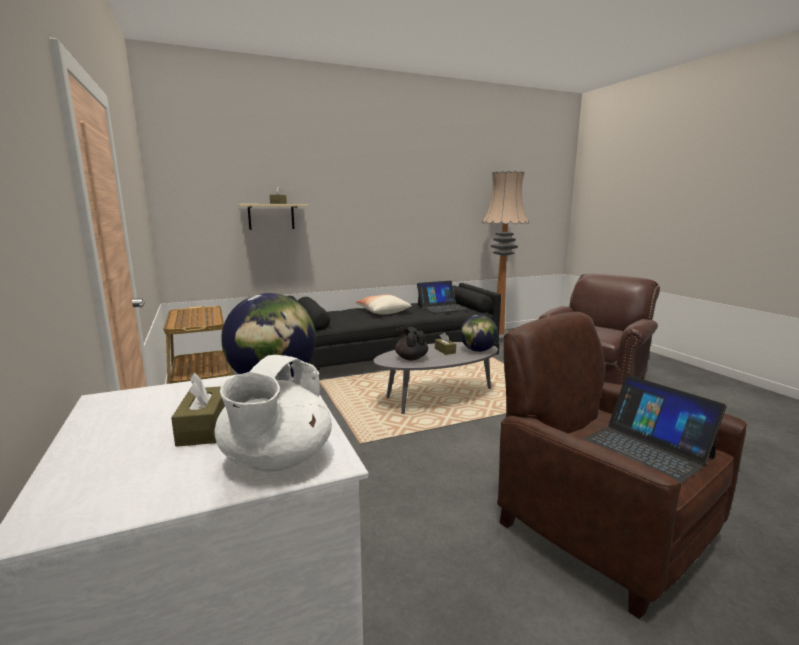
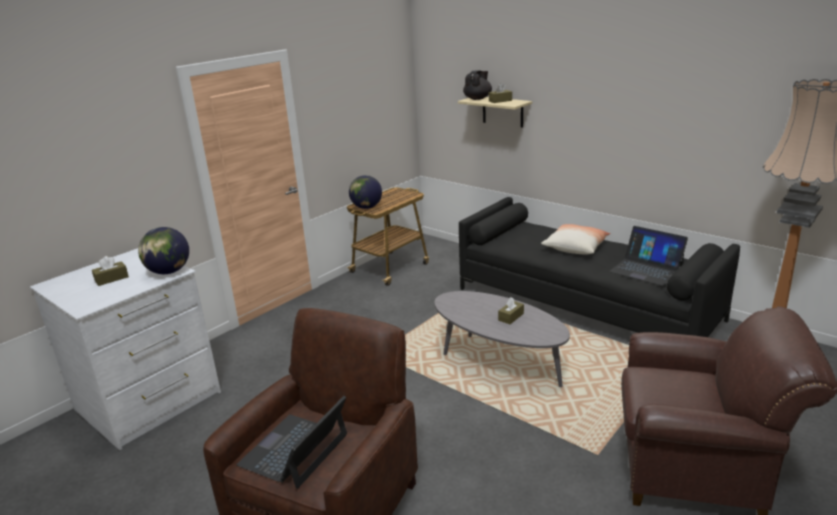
camera: 65 degrees right, 10 degrees up
white teapot [215,355,332,471] -> none
black teapot [395,326,428,361] -> black teapot moved to [463,70,492,100]
globe [460,315,498,352] -> globe moved to [349,175,382,209]

